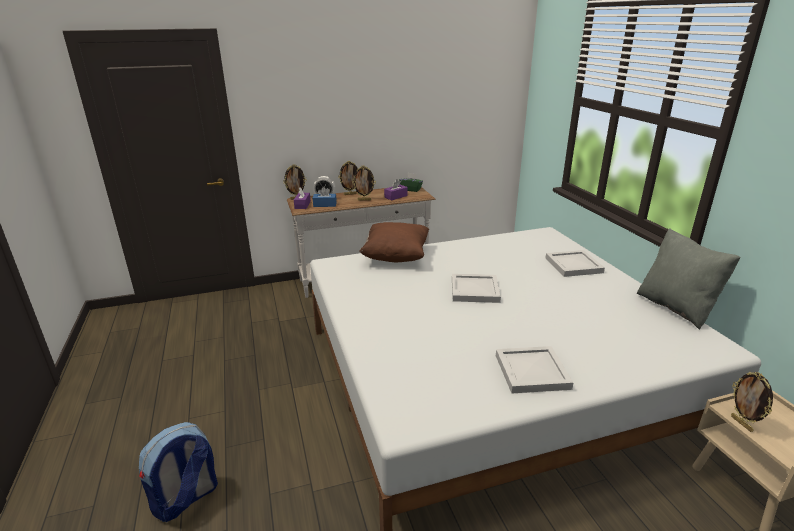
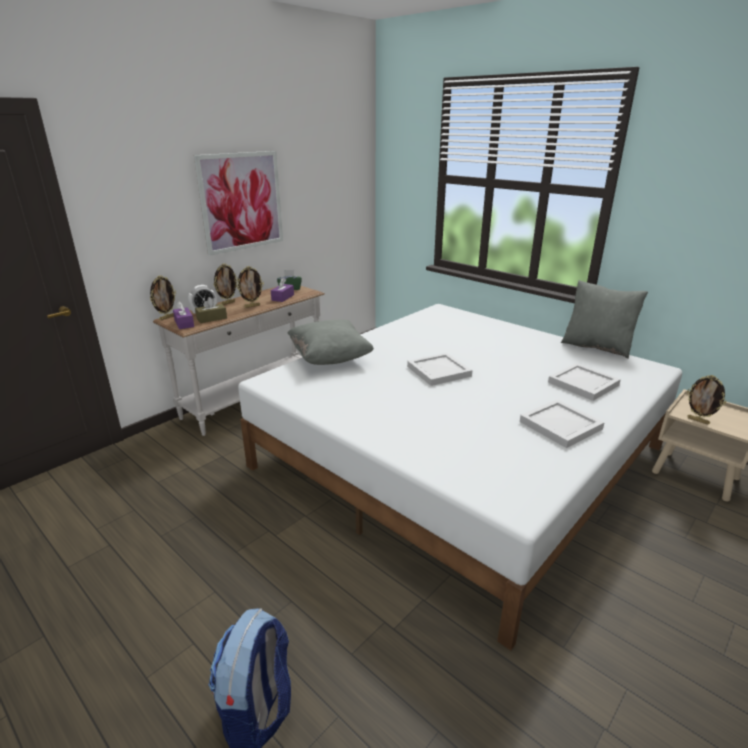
camera: 30 degrees left, 0 degrees up
blue tissue box [313,187,337,207] -> brown tissue box [195,297,227,323]
brown pillow [359,222,429,262] -> grey pillow [288,319,374,365]
white tray [545,250,605,277] -> white tray moved to [548,363,621,401]
none -> picture [194,151,283,256]

